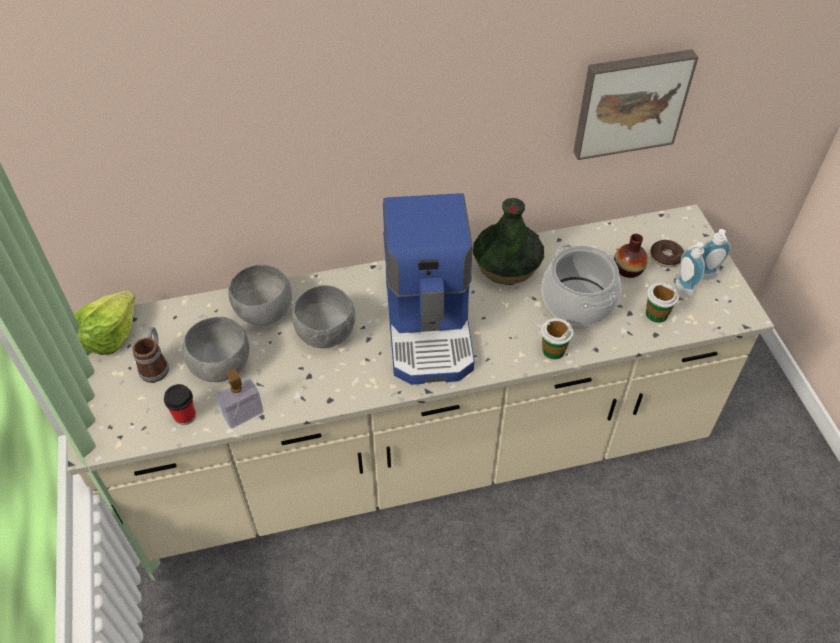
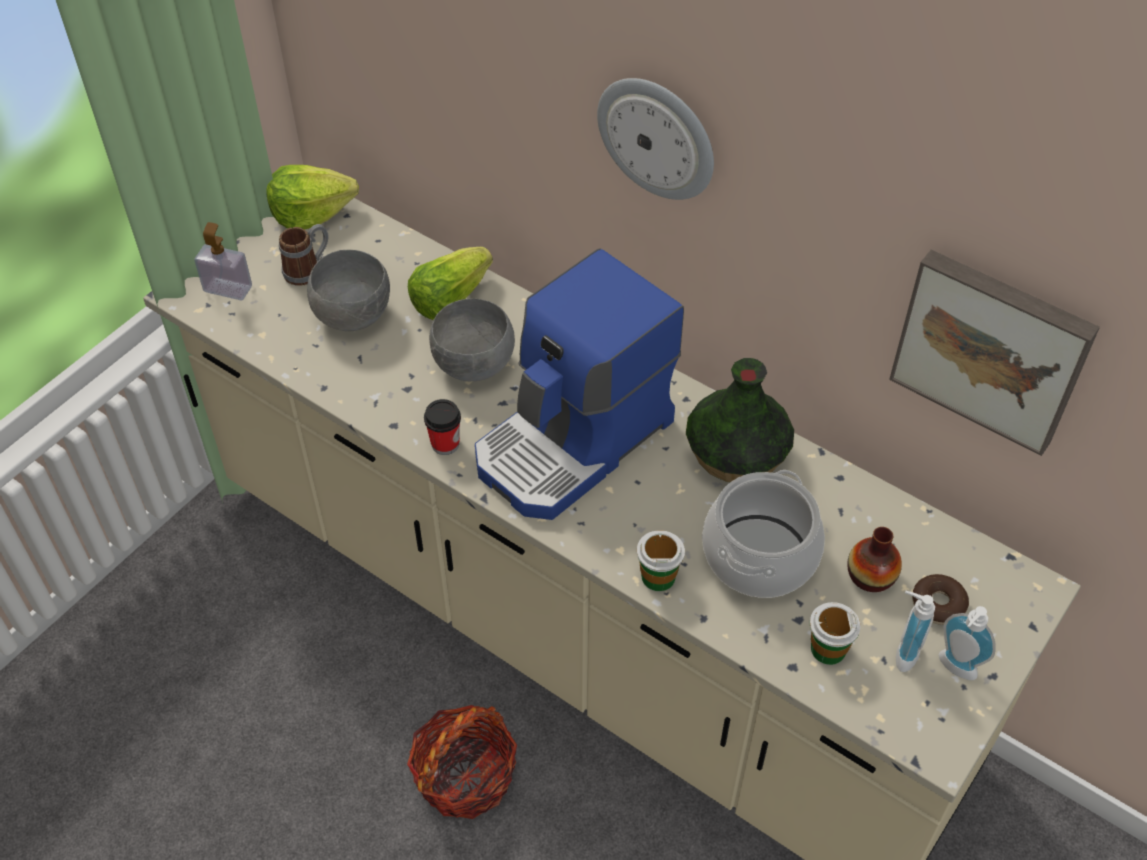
camera: 50 degrees right, 0 degrees up
cup [164,384,196,425] -> cup moved to [424,399,461,455]
soap dispenser [217,369,264,428] -> soap dispenser moved to [194,222,252,300]
grey bowl [229,265,292,325] -> lettuce [408,247,493,320]
none -> basket [407,705,517,819]
none -> wall clock [597,78,714,200]

